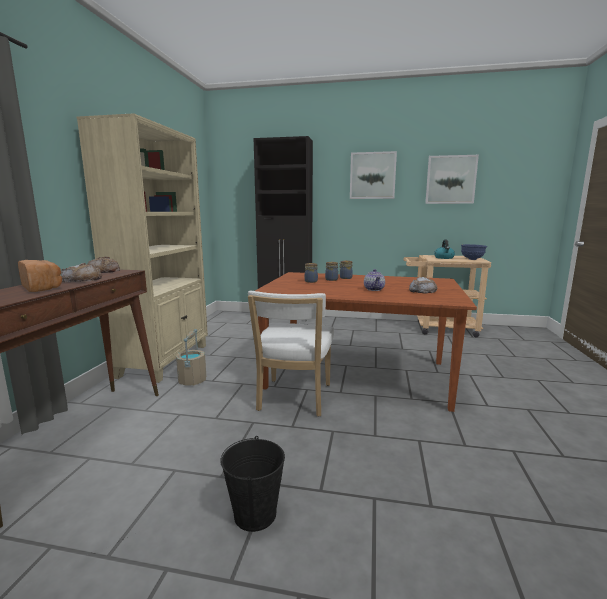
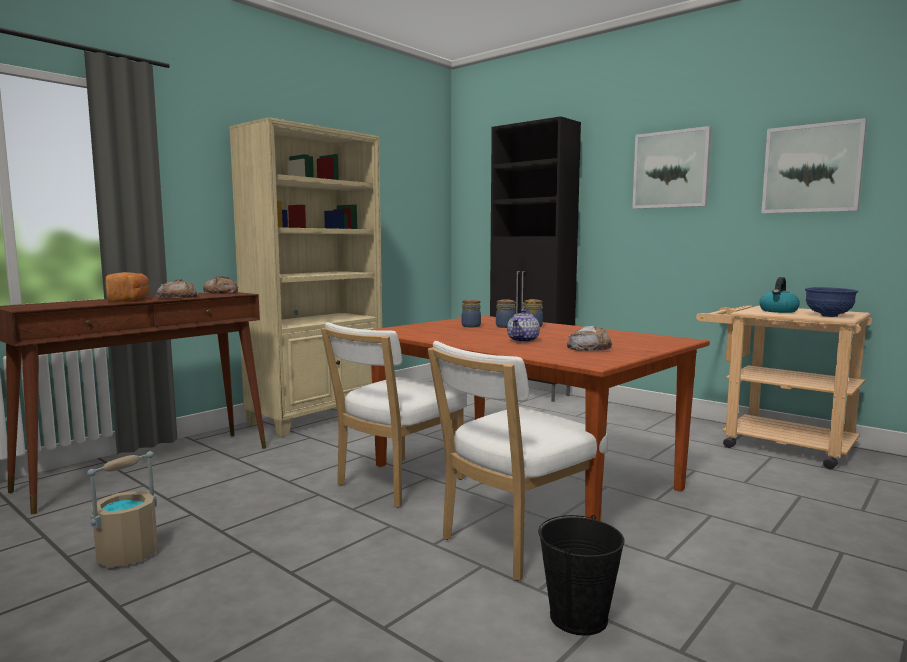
camera: 30 degrees right, 5 degrees down
beige bucket [176,329,206,386] -> beige bucket moved to [87,451,158,568]
black bucket [220,436,285,532] -> black bucket moved to [538,515,625,636]
none -> white chair [428,341,608,581]

